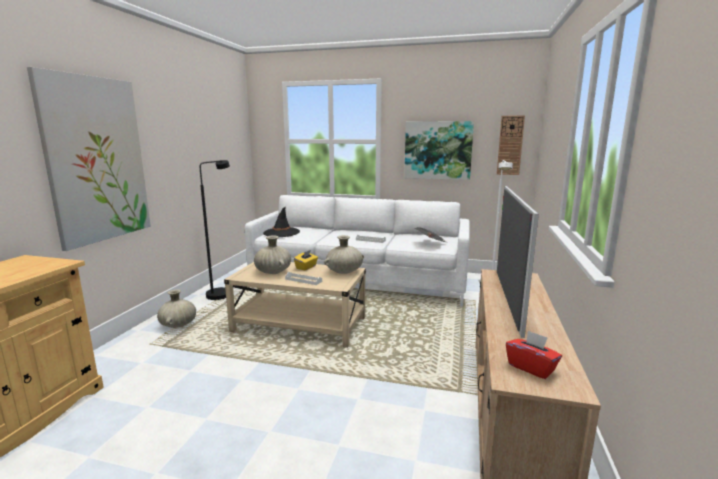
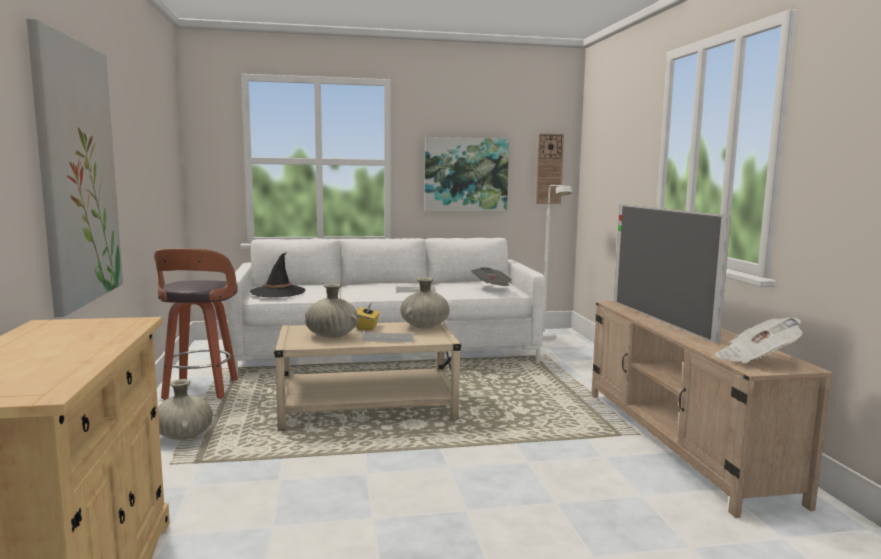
camera: 25 degrees left, 5 degrees down
black floor lamp [200,160,230,300] -> stool [154,248,238,400]
red tissue box [506,330,562,379] -> newspaper [715,317,803,363]

